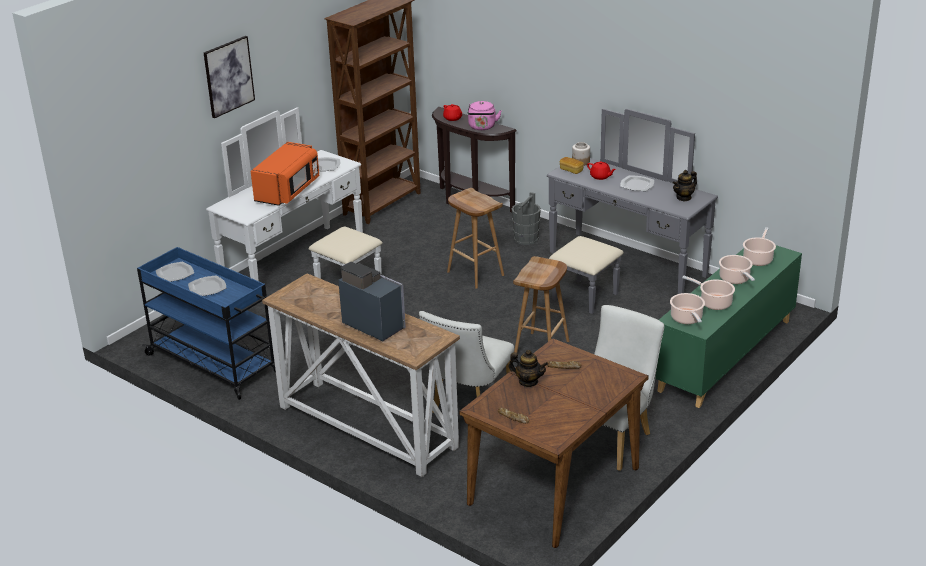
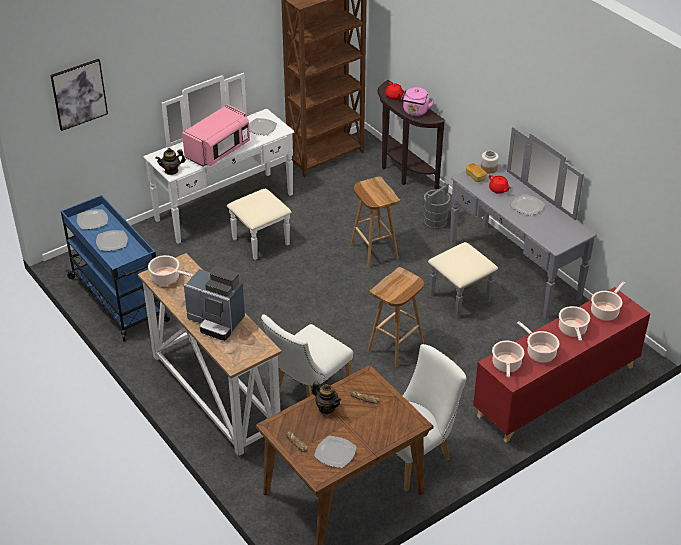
camera: 15 degrees right, 10 degrees up
picture [204,36,255,118] -> picture moved to [50,59,108,131]
orange microwave [251,142,319,206] -> pink microwave [182,104,250,166]
coffee machine [338,262,406,341] -> coffee machine turned 150 degrees clockwise [184,266,245,341]
green cabinet [655,245,802,408] -> red cabinet [473,287,650,443]
teapot [673,170,697,201] -> teapot moved to [155,148,186,175]
none -> cooking pot [148,255,193,285]
none -> plate [314,436,356,468]

